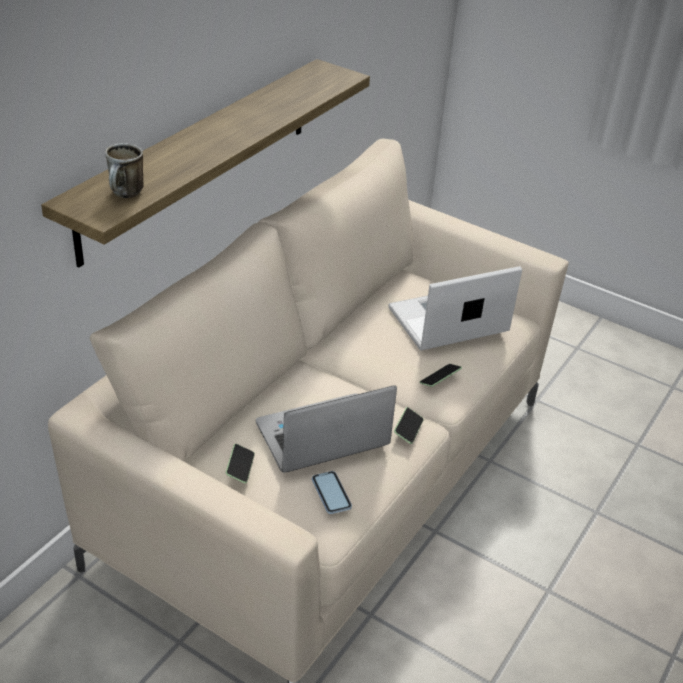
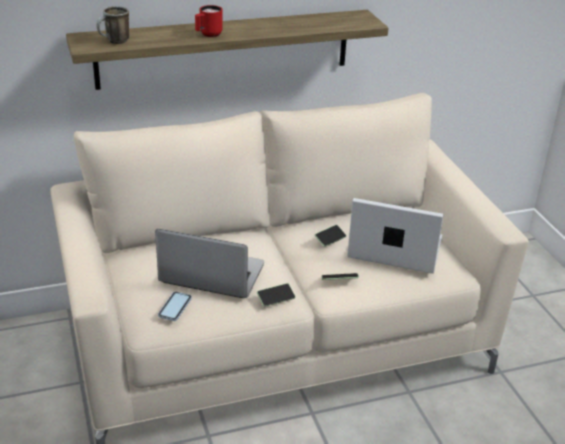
camera: 40 degrees right, 5 degrees down
phone [226,444,255,483] -> phone moved to [315,225,346,247]
none -> red mug [195,5,223,37]

